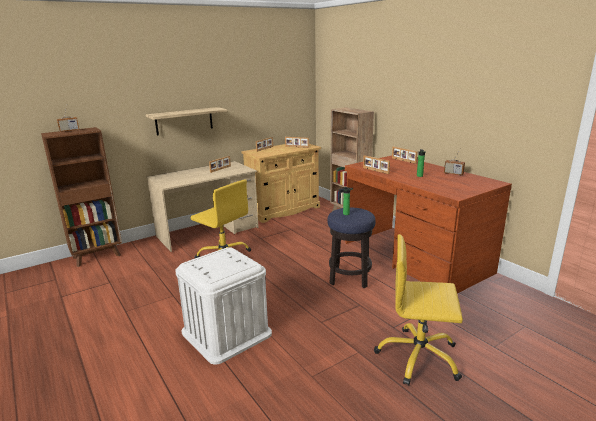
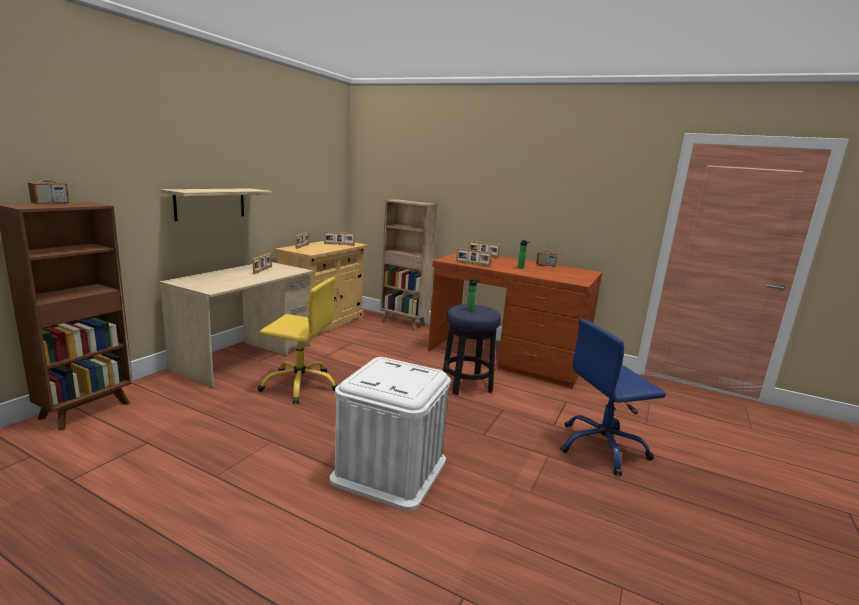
camera: 30 degrees left, 5 degrees down
yellow office chair [374,234,463,386] -> blue office chair [560,318,666,475]

